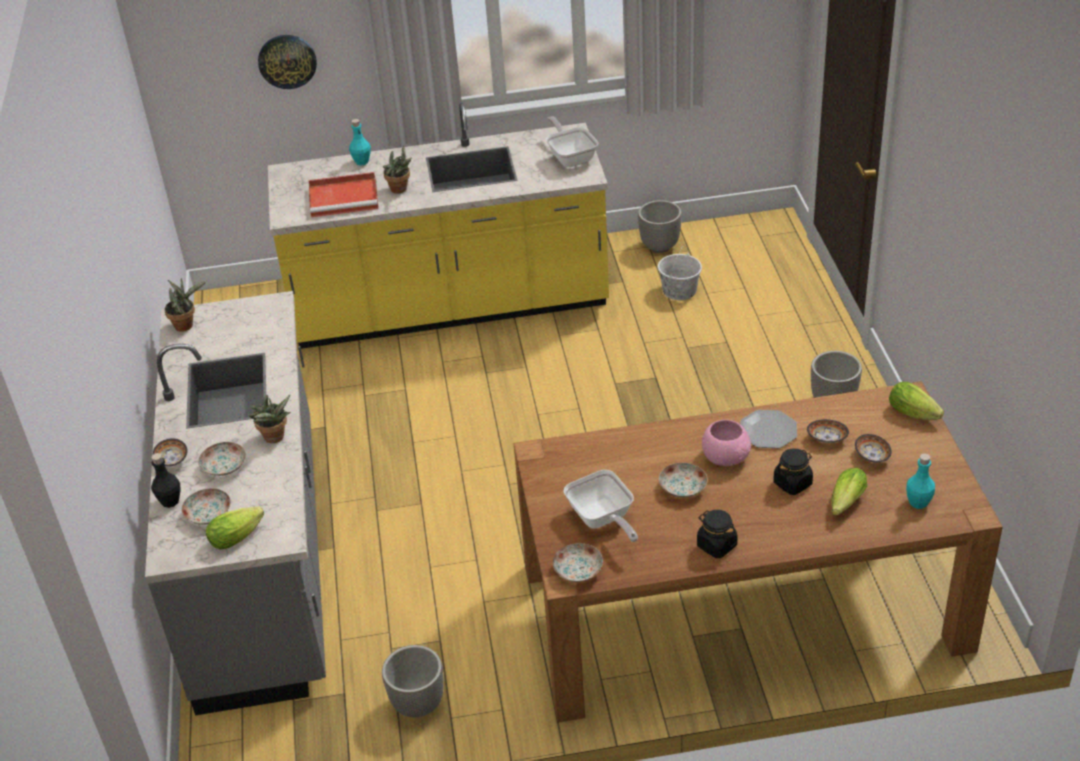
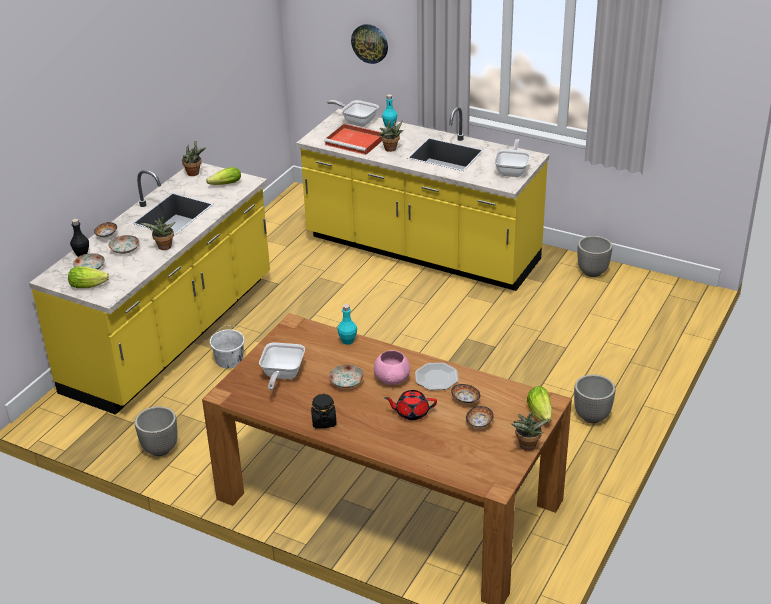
camera: 35 degrees right, 5 degrees down
grey counter [145,291,326,715] -> yellow counter [29,163,270,415]
plate [553,543,603,582] -> none
white bucket [658,246,702,300] -> white bucket moved to [210,325,245,368]
black jar [773,448,813,495] -> red teapot [384,390,437,420]
lettuce [831,468,867,515] -> lettuce moved to [206,167,241,185]
turquoise bottle [906,454,935,509] -> turquoise bottle moved to [337,304,357,345]
none -> frying pan [327,100,379,127]
none -> potted plant [511,412,550,451]

